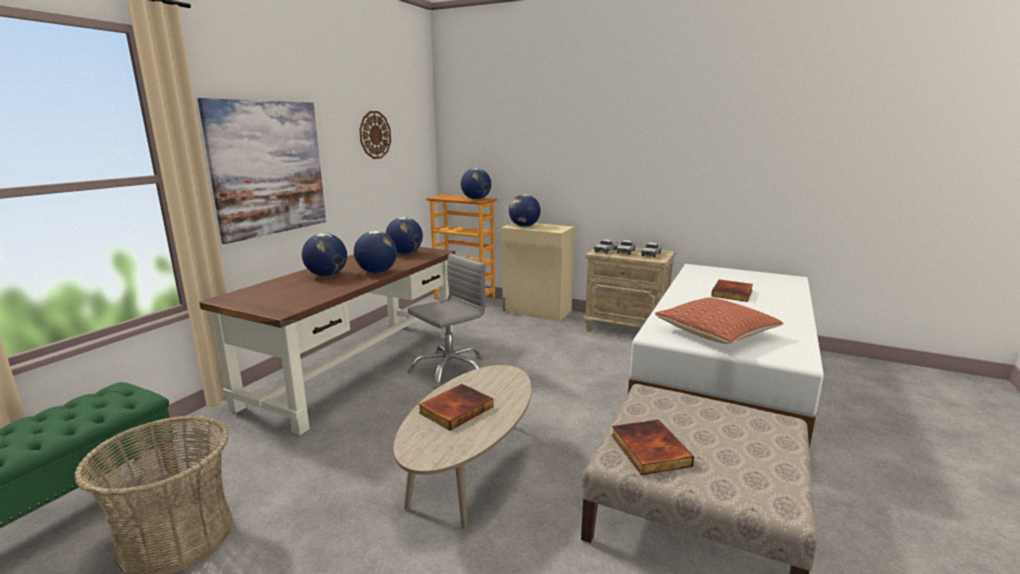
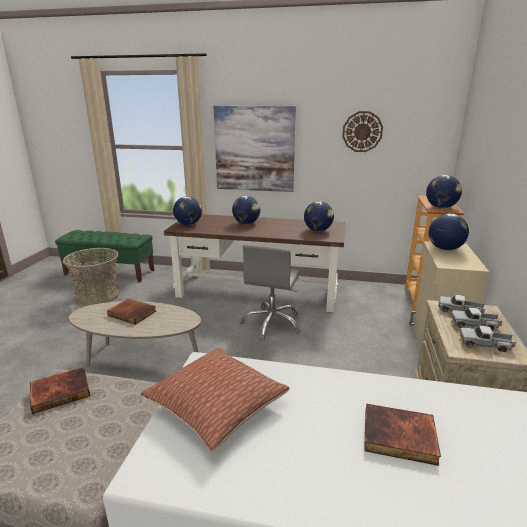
camera: 75 degrees right, 5 degrees up
globe [354,231,397,273] -> globe moved to [173,196,202,225]
grey office chair [407,253,486,389] -> grey office chair turned 75 degrees clockwise [240,245,301,340]

